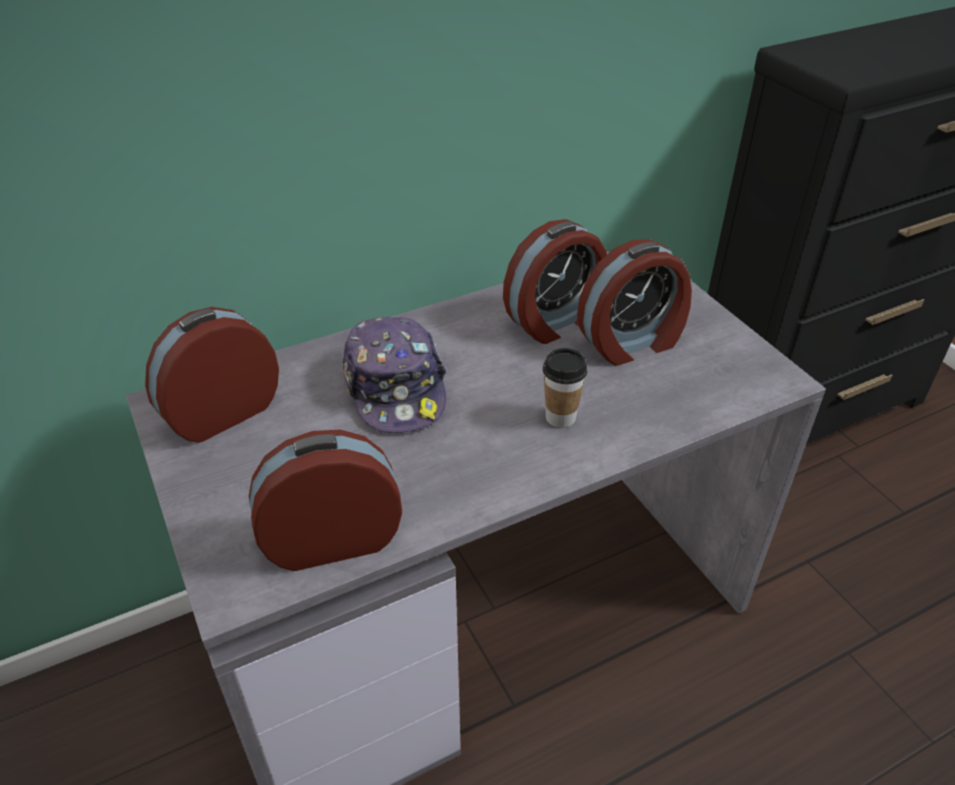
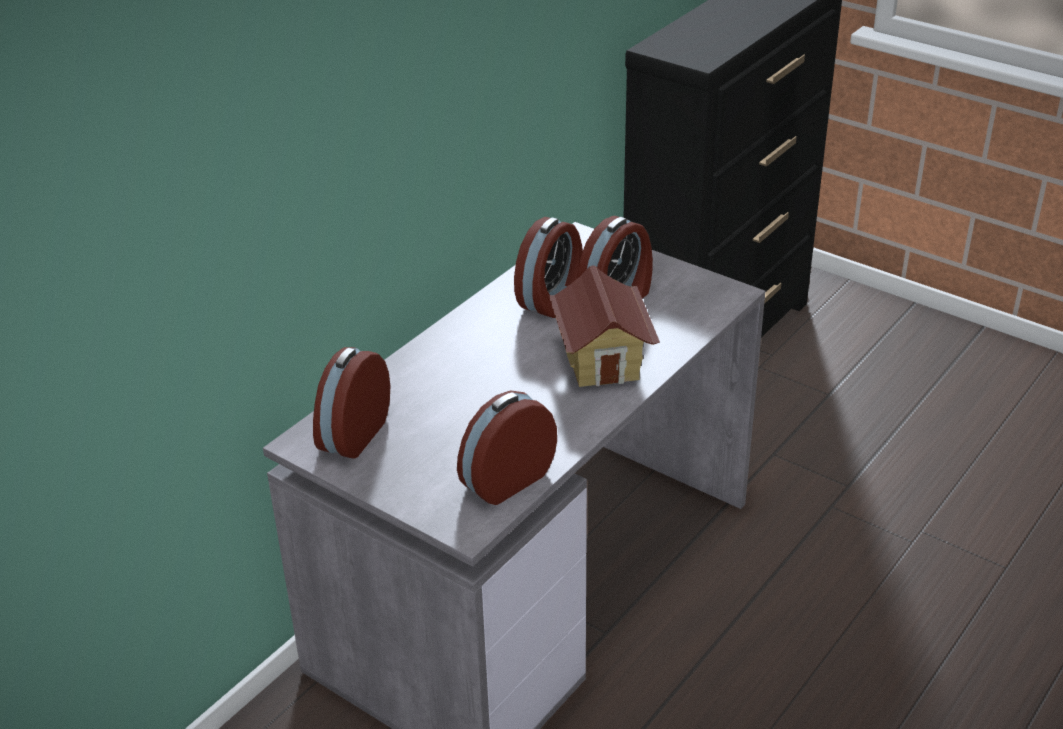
camera: 25 degrees left, 5 degrees down
cap [342,317,447,433] -> none
cup [543,348,587,428] -> toy house [549,265,660,387]

